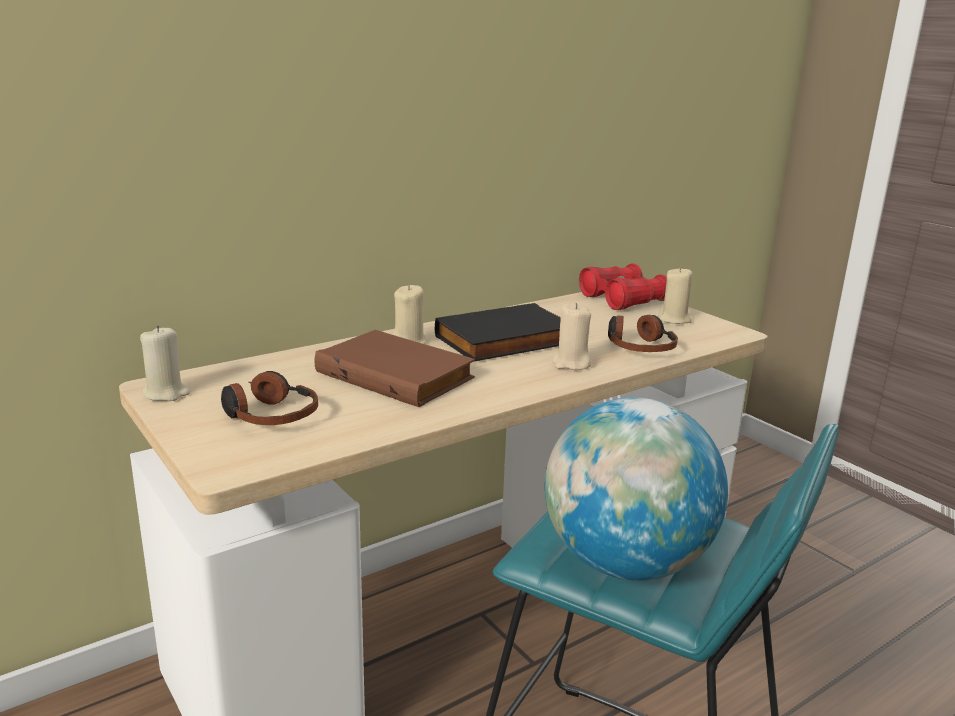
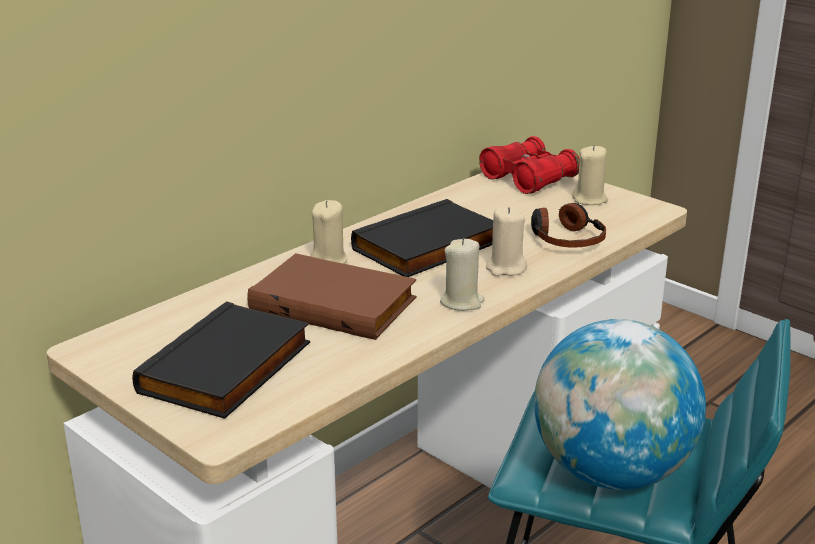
camera: 10 degrees left, 5 degrees up
beige candle [140,326,190,401] -> beige candle moved to [440,238,485,311]
headphones [221,371,318,425] -> black book [132,301,310,419]

